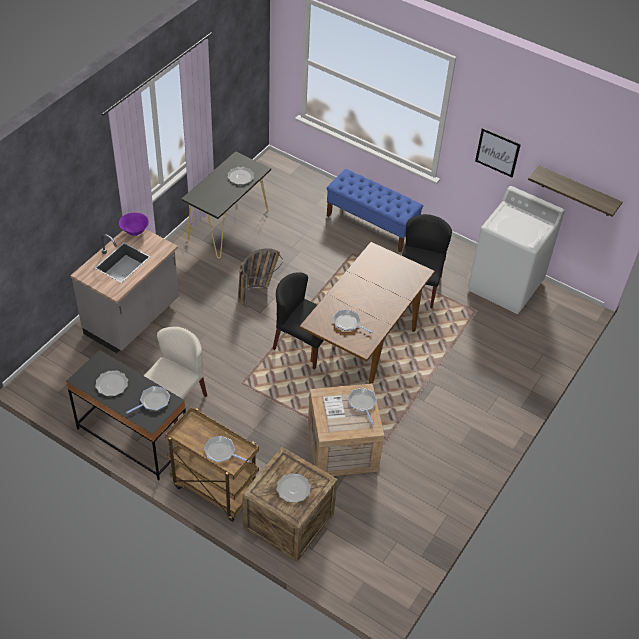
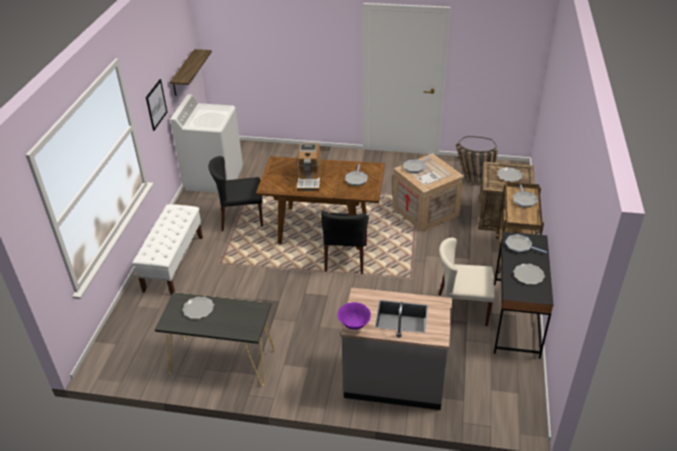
camera: 110 degrees left, 10 degrees down
basket [238,248,283,307] -> basket moved to [456,136,498,185]
blue bench [326,169,423,252] -> white bench [132,204,203,295]
none -> coffee machine [297,143,321,191]

